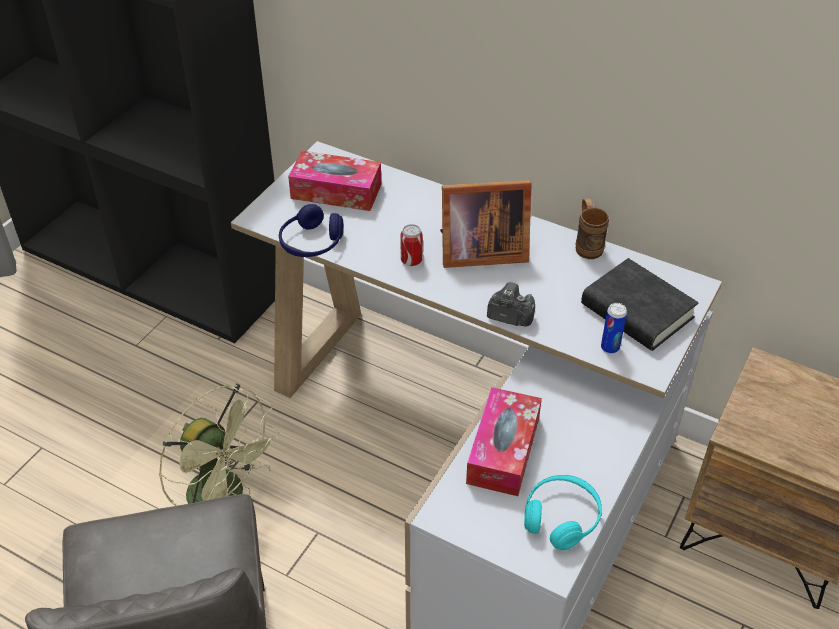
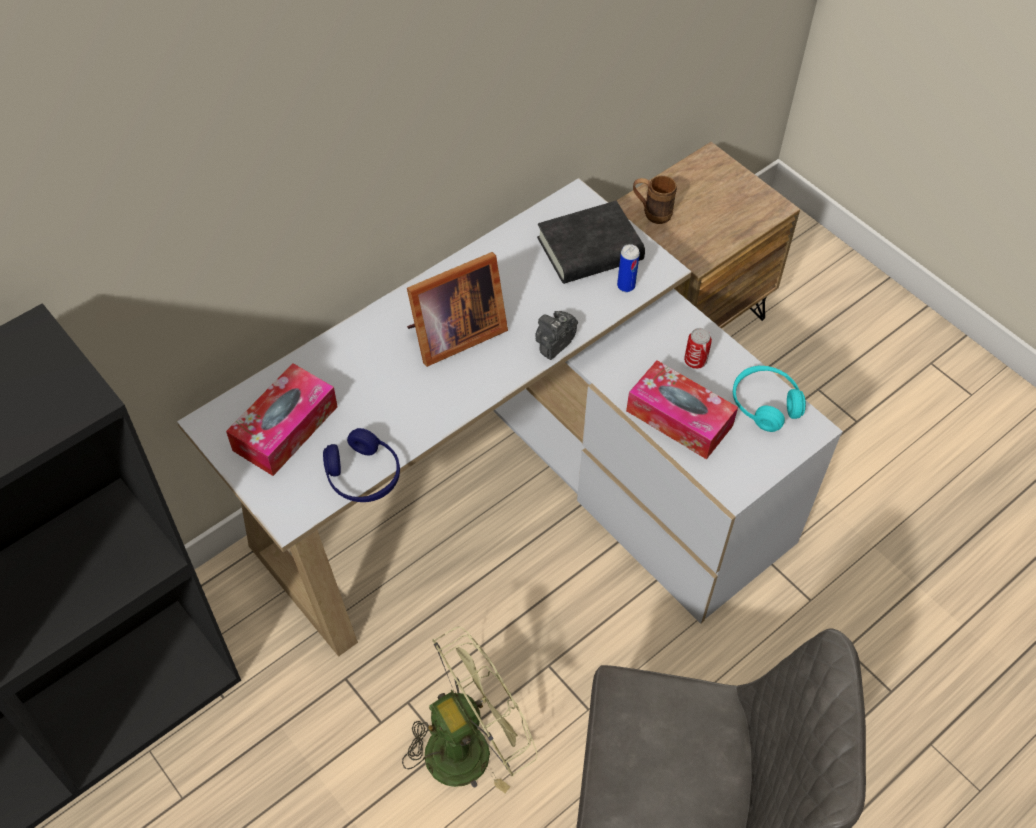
camera: 70 degrees left, 10 degrees up
can [400,224,423,266] -> can moved to [684,328,712,369]
picture frame [440,180,532,268] -> picture frame turned 45 degrees clockwise [407,252,508,367]
brown mug [575,198,609,259] -> brown mug moved to [633,176,677,224]

